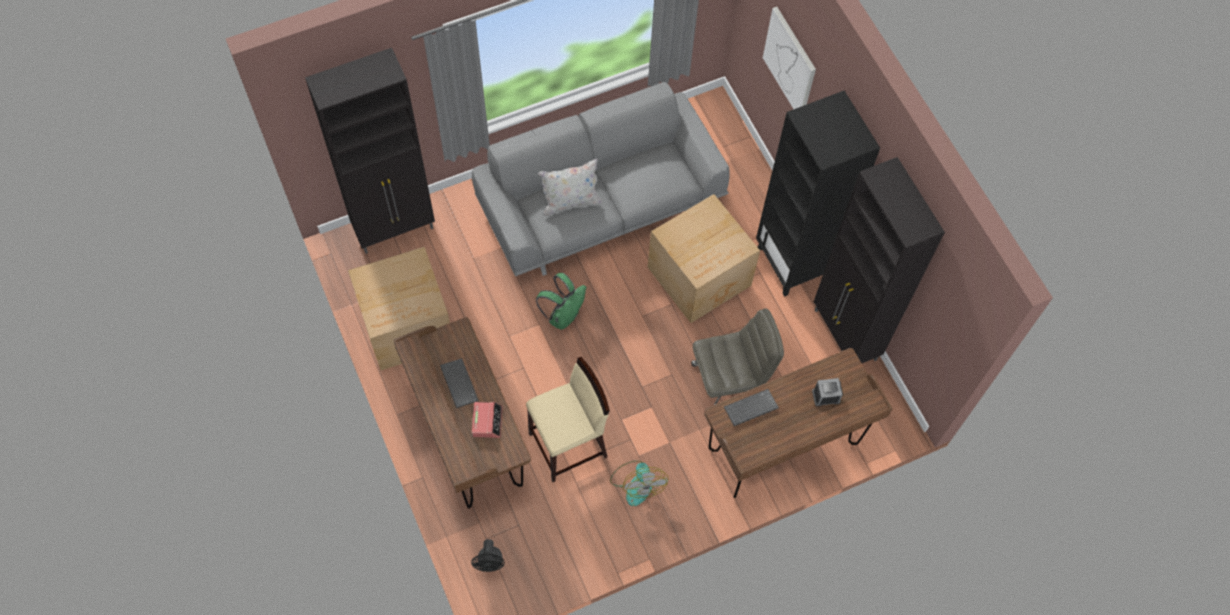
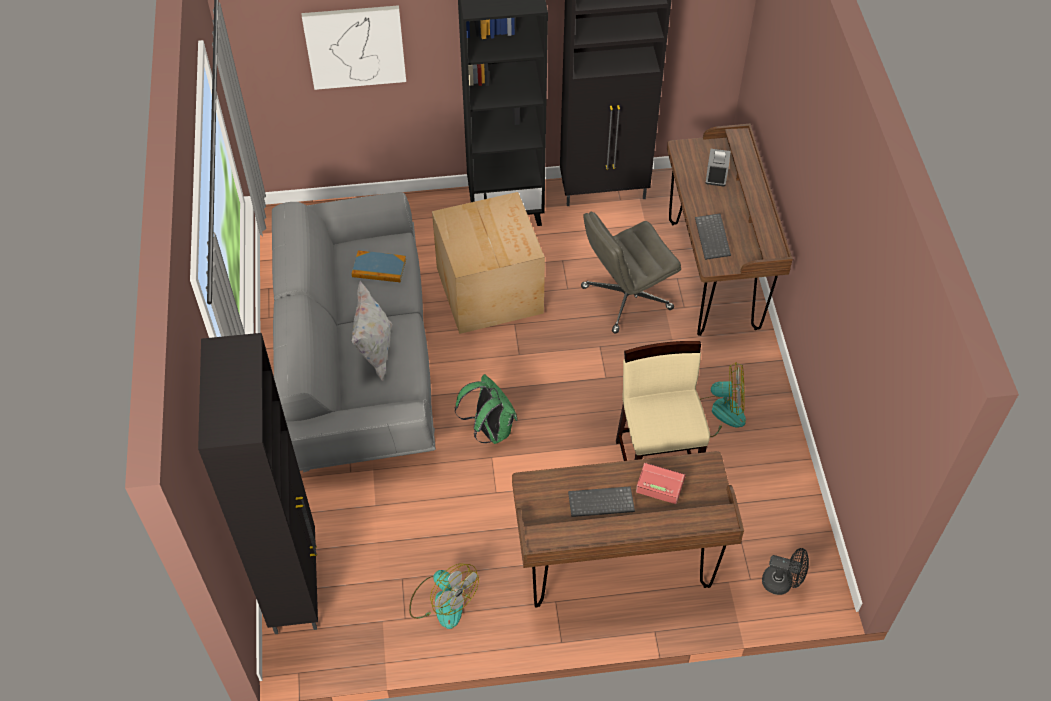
camera: 70 degrees left, 10 degrees down
cardboard box [348,247,450,370] -> fan [409,563,479,629]
grey office chair [691,308,784,405] -> grey office chair turned 120 degrees counterclockwise [581,212,681,334]
none -> book [352,250,406,282]

